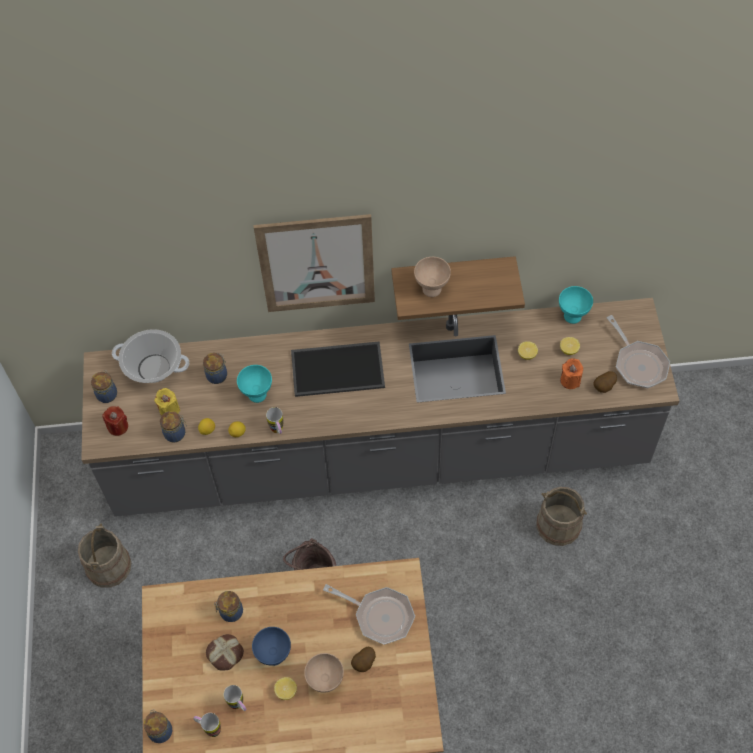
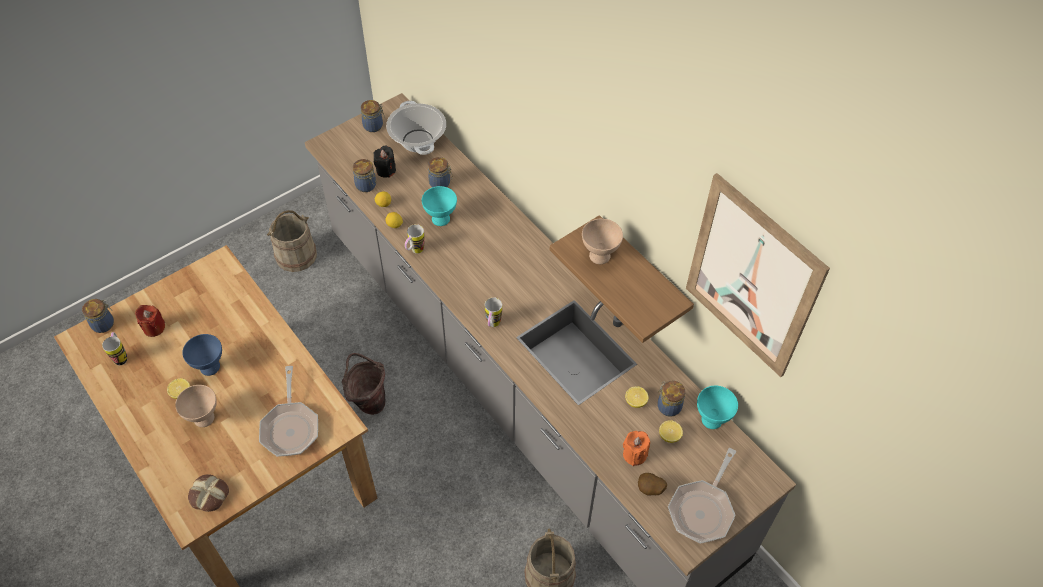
camera: 55 degrees right, 5 degrees down
red candle [102,406,128,436] -> red candle moved to [135,305,165,337]
yellow candle [154,388,180,416] -> black candle [373,146,396,178]
bread [206,634,244,670] -> bread moved to [188,474,229,512]
jar [214,591,243,622] -> jar moved to [658,381,685,417]
mug [223,685,247,711] -> mug moved to [485,297,502,327]
picture [254,214,375,312] -> picture moved to [686,173,830,377]
tray [291,341,385,397] -> none
potato [351,647,376,672] -> none

